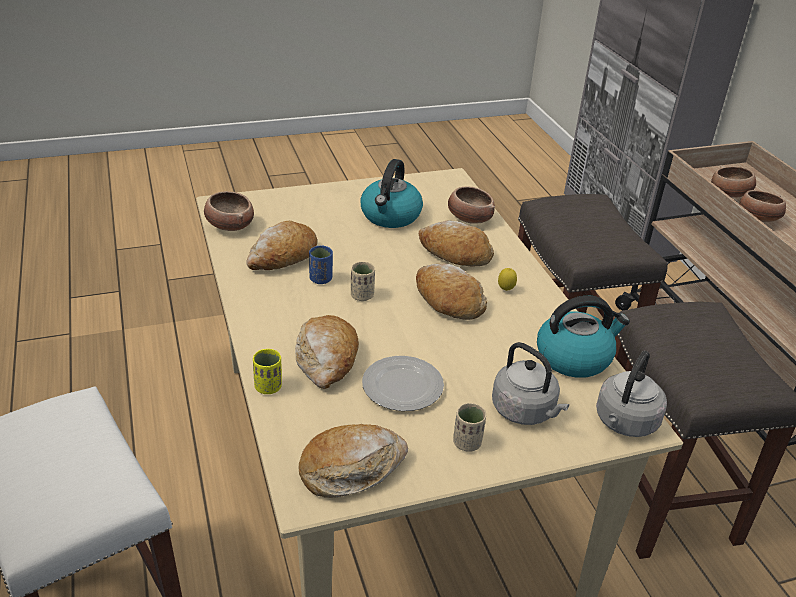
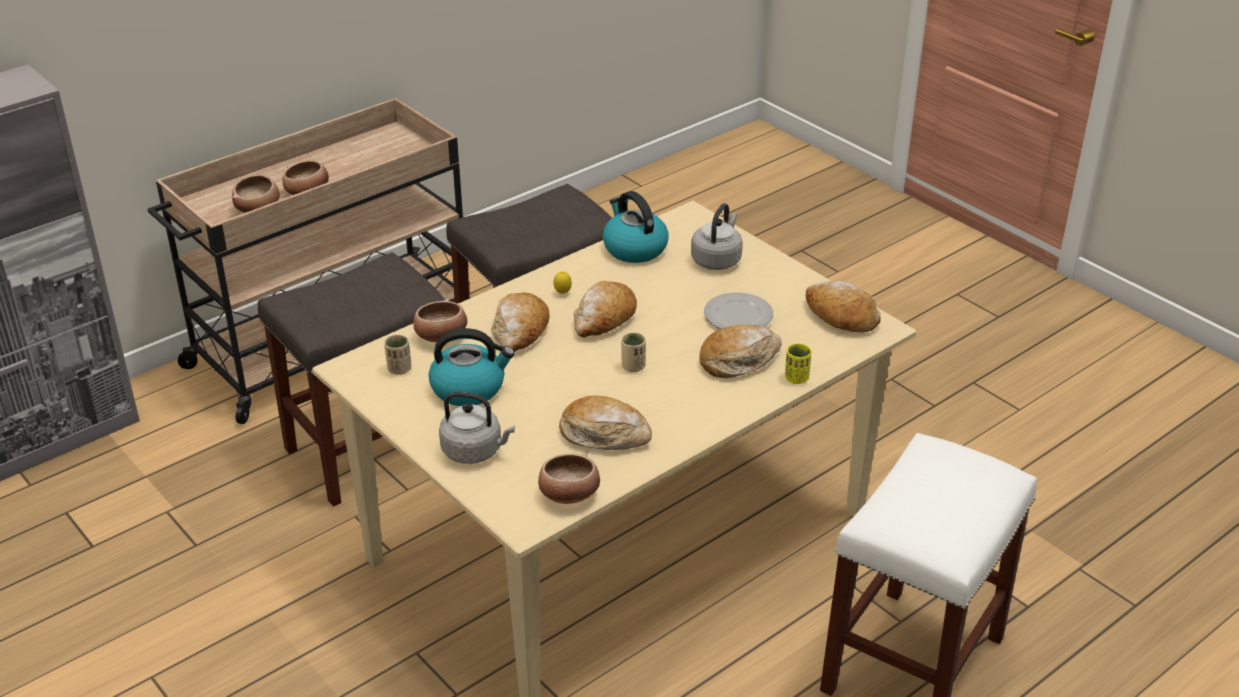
camera: 110 degrees left, 0 degrees up
blue cup [309,246,333,284] -> none
beige cup [453,403,486,452] -> beige cup moved to [384,335,412,375]
grey kettle [596,351,667,437] -> grey kettle moved to [439,392,515,464]

